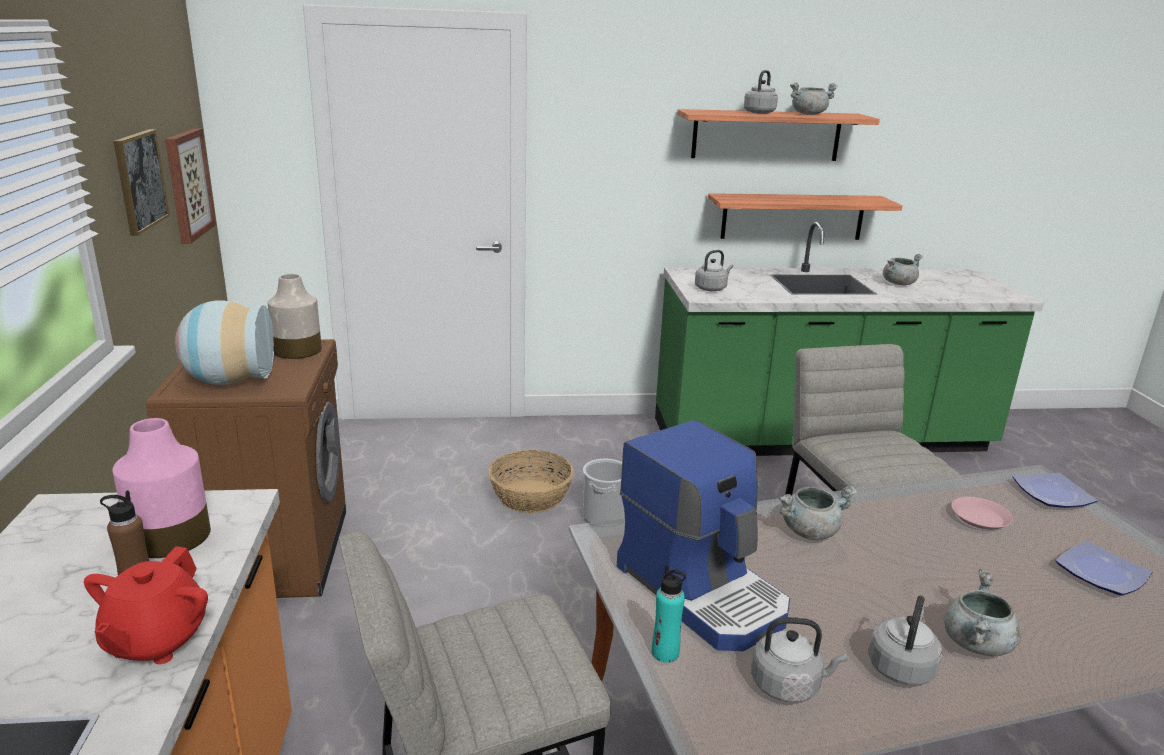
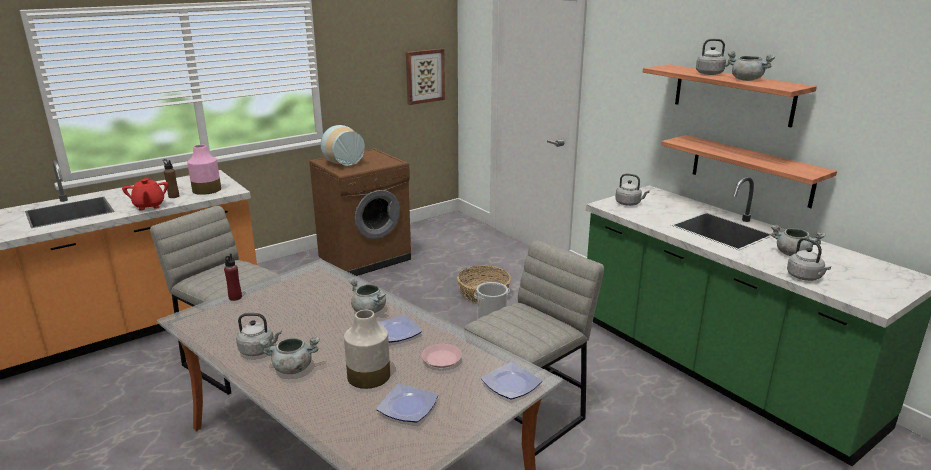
camera: 60 degrees right, 0 degrees up
red teapot [84,546,208,664] -> red teapot turned 90 degrees counterclockwise [122,178,169,210]
picture [114,129,170,236] -> none
beige vase [268,274,322,359] -> beige vase moved to [344,310,390,389]
coffee machine [617,420,790,651] -> none
turquoise bottle [652,565,686,663] -> red bottle [224,253,242,301]
grey kettle [751,617,848,703] -> grey kettle moved to [787,238,831,281]
none -> plate [377,314,422,343]

